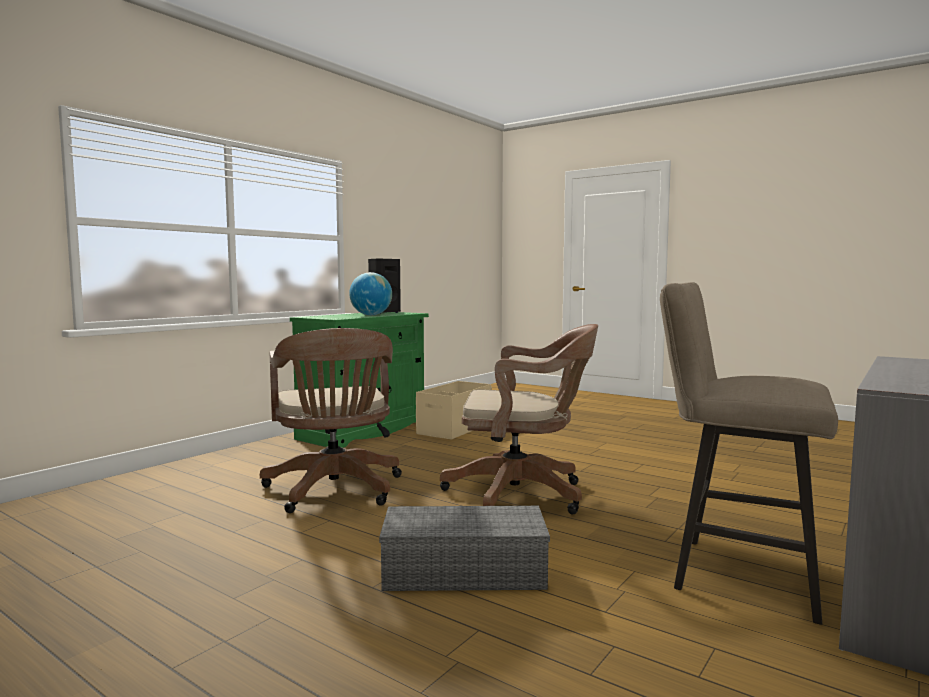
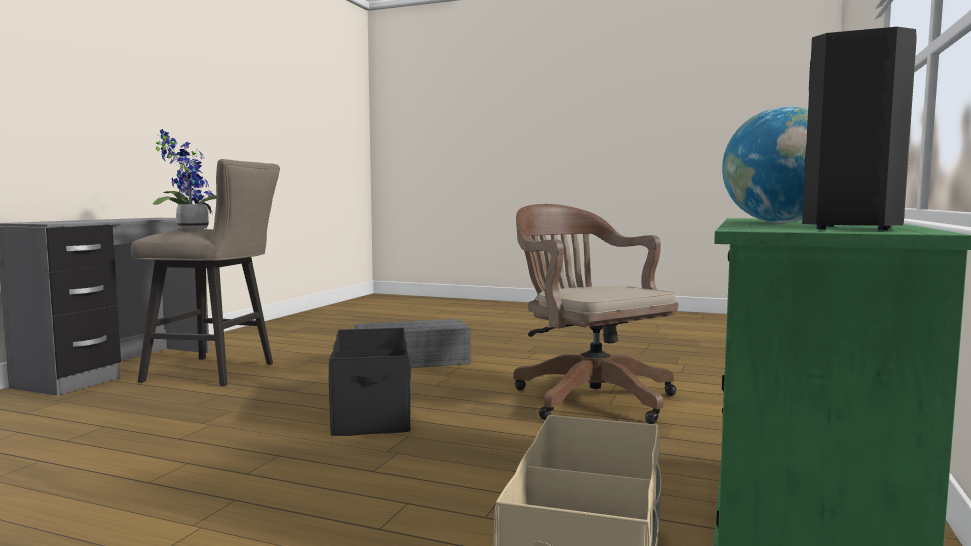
camera: 165 degrees right, 0 degrees up
brown office chair [440,324,598,515] -> black storage box [329,328,411,436]
none -> potted plant [152,129,216,229]

